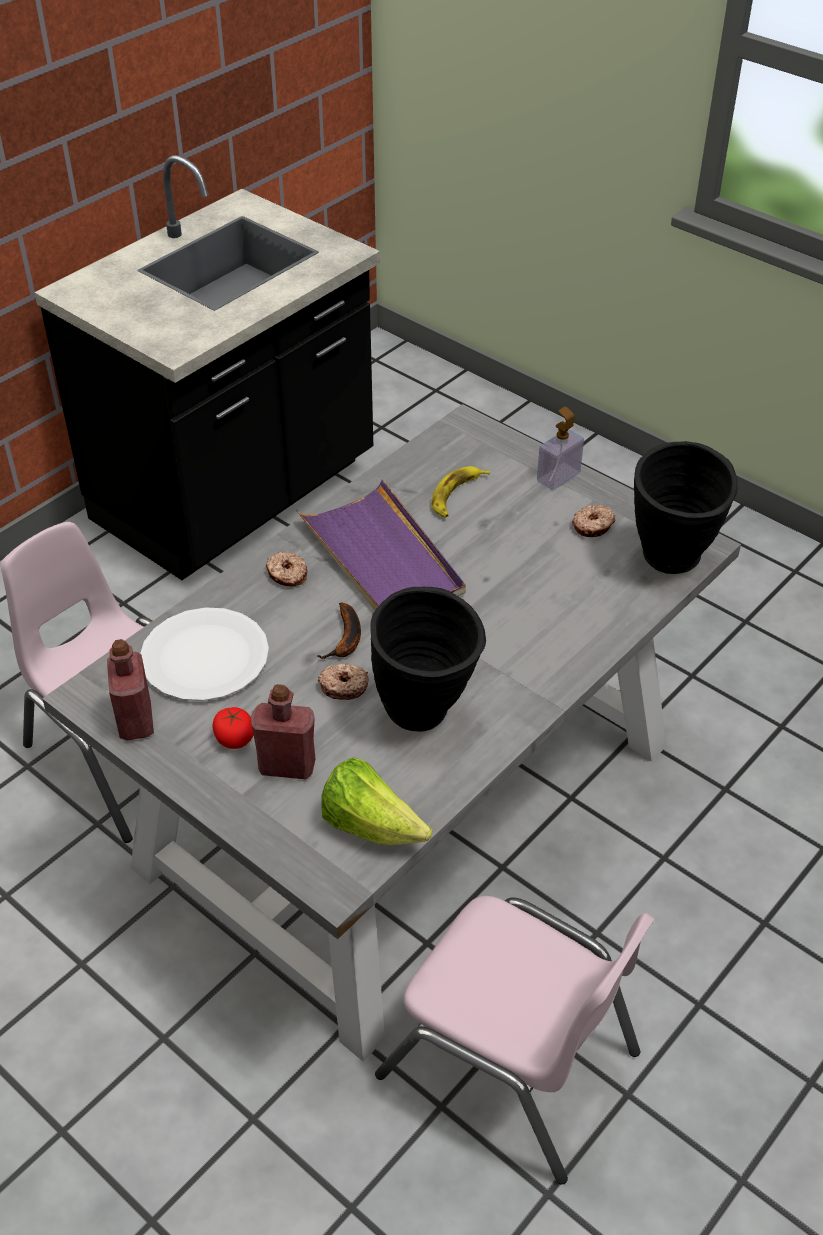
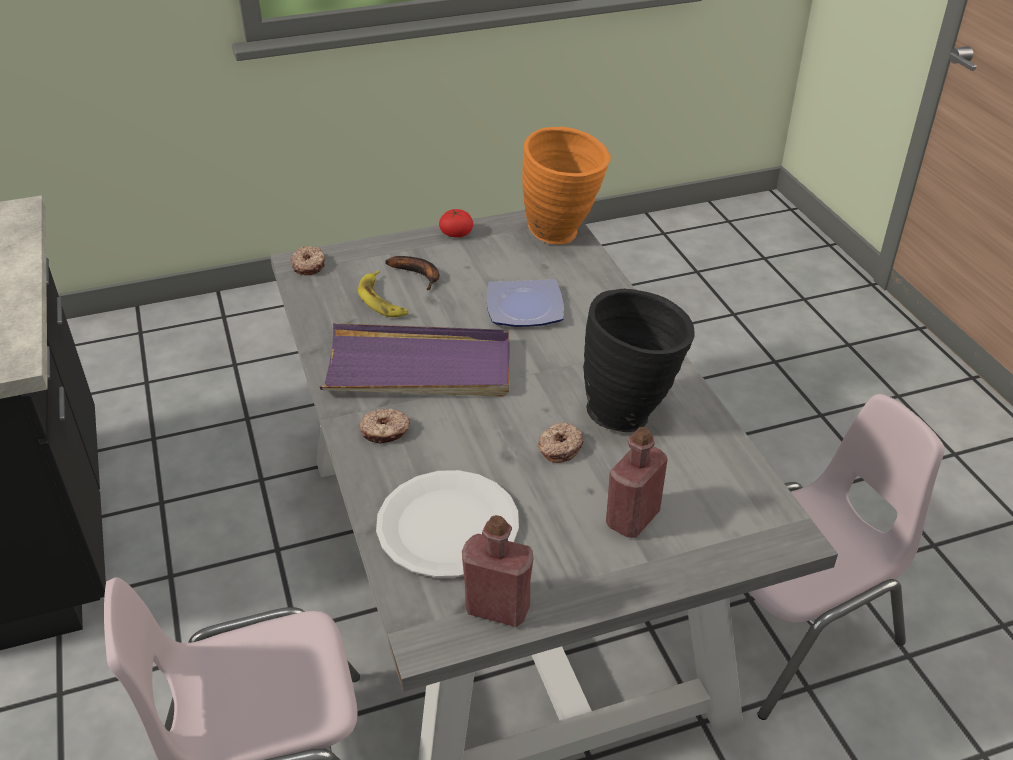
camera: 60 degrees left, 5 degrees down
tomato [213,707,254,749] -> tomato moved to [439,209,473,238]
banana [317,603,361,659] -> banana moved to [385,256,439,290]
lettuce [321,757,433,845] -> none
soap dispenser [537,407,584,490] -> none
donut [572,505,615,537] -> donut moved to [291,246,325,276]
black vase [634,441,738,574] -> orange vase [522,127,611,245]
none -> plate [487,279,564,327]

